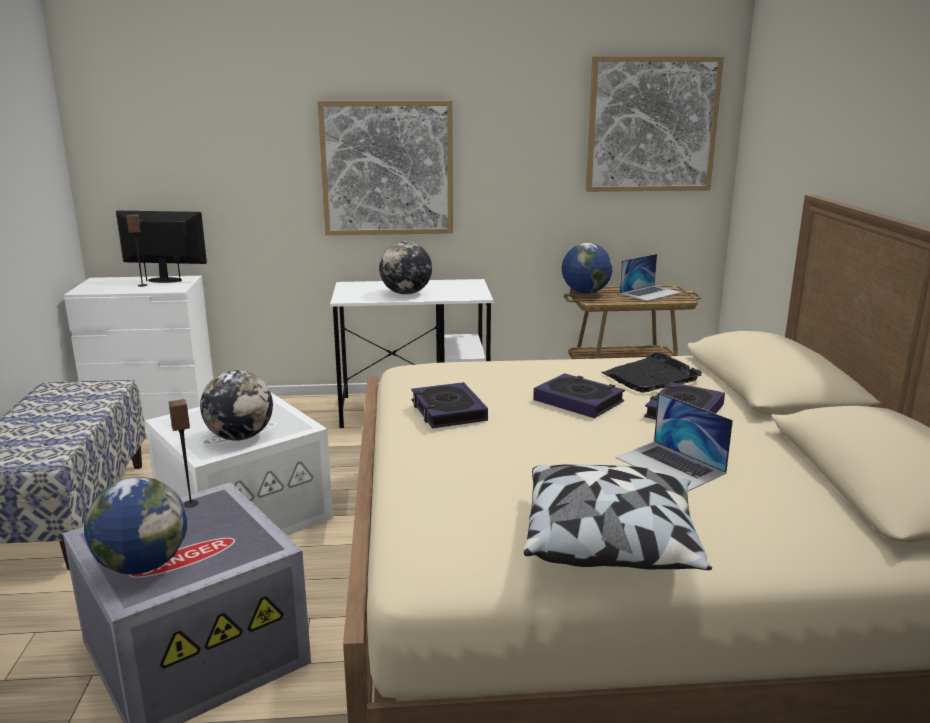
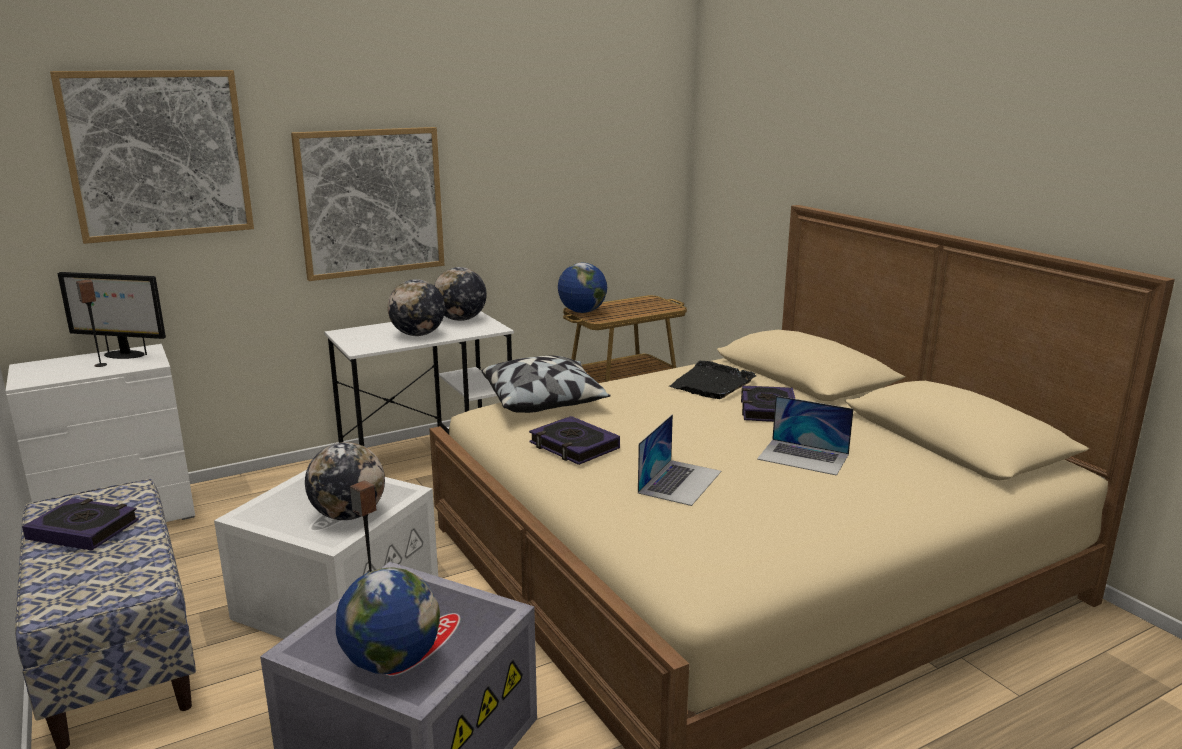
camera: 25 degrees left, 0 degrees up
monitor [116,211,207,283] -> monitor turned 150 degrees counterclockwise [58,272,166,359]
pillow [524,465,712,570] -> pillow moved to [482,356,611,413]
book [533,373,625,418] -> book moved to [22,498,139,550]
picture [586,56,724,192] -> picture moved to [50,70,254,244]
laptop [620,254,682,301] -> laptop moved to [638,414,721,506]
none -> globe [434,267,487,321]

